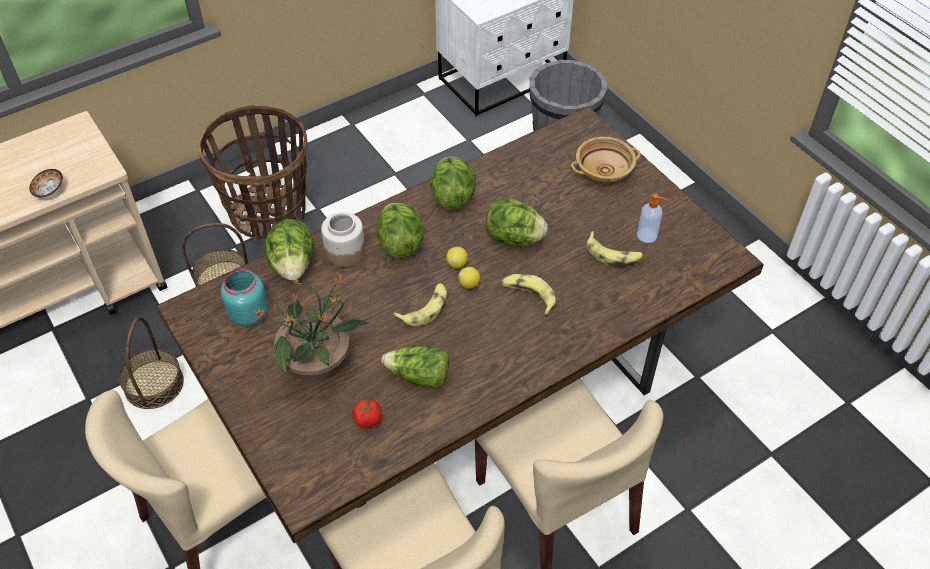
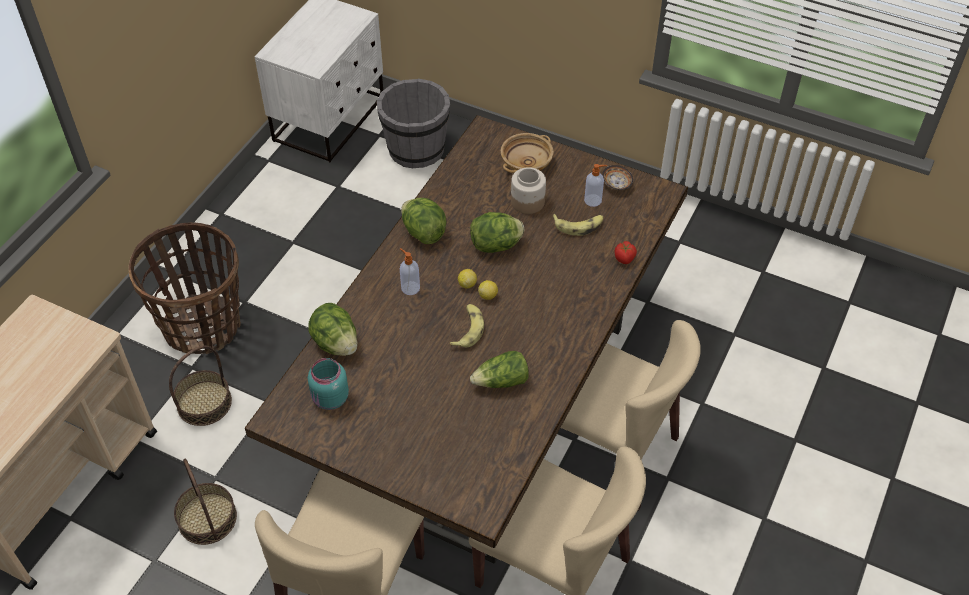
camera: 30 degrees left, 0 degrees up
bowl [29,169,63,197] -> bowl moved to [602,165,633,190]
potted plant [253,273,369,383] -> none
jar [321,212,365,267] -> jar moved to [511,167,546,214]
tomato [352,399,382,429] -> tomato moved to [615,241,637,264]
lettuce [376,203,424,259] -> soap dispenser [400,248,420,295]
banana [501,274,556,315] -> none

